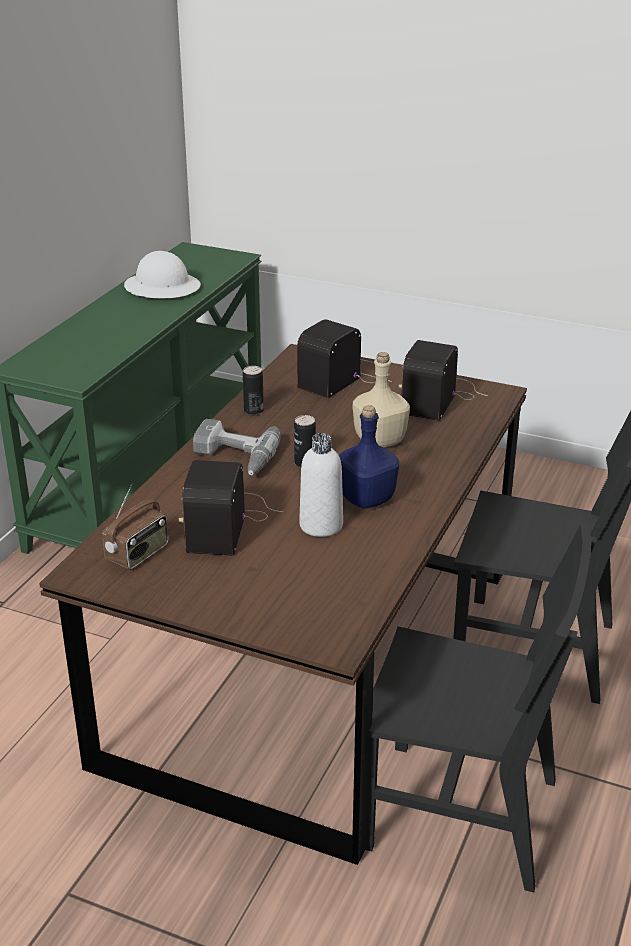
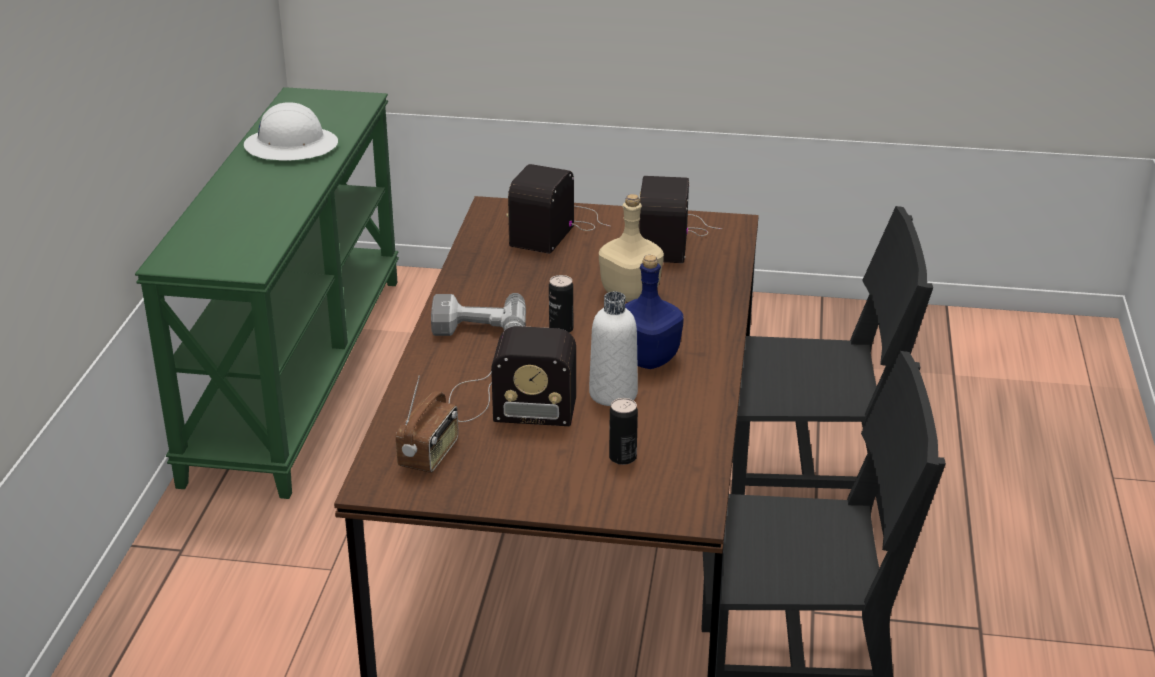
camera: 15 degrees left, 0 degrees up
radio [179,460,283,556] -> radio turned 75 degrees counterclockwise [449,326,576,426]
can [243,366,264,415] -> can moved to [609,398,638,465]

